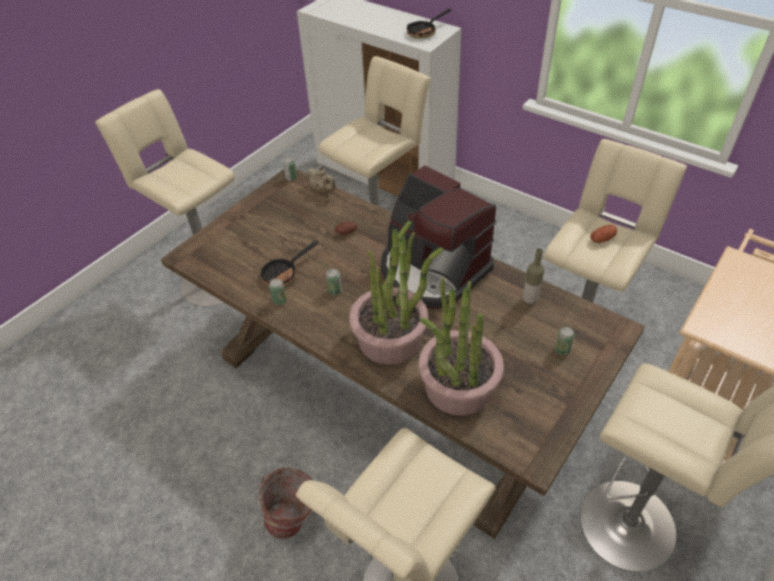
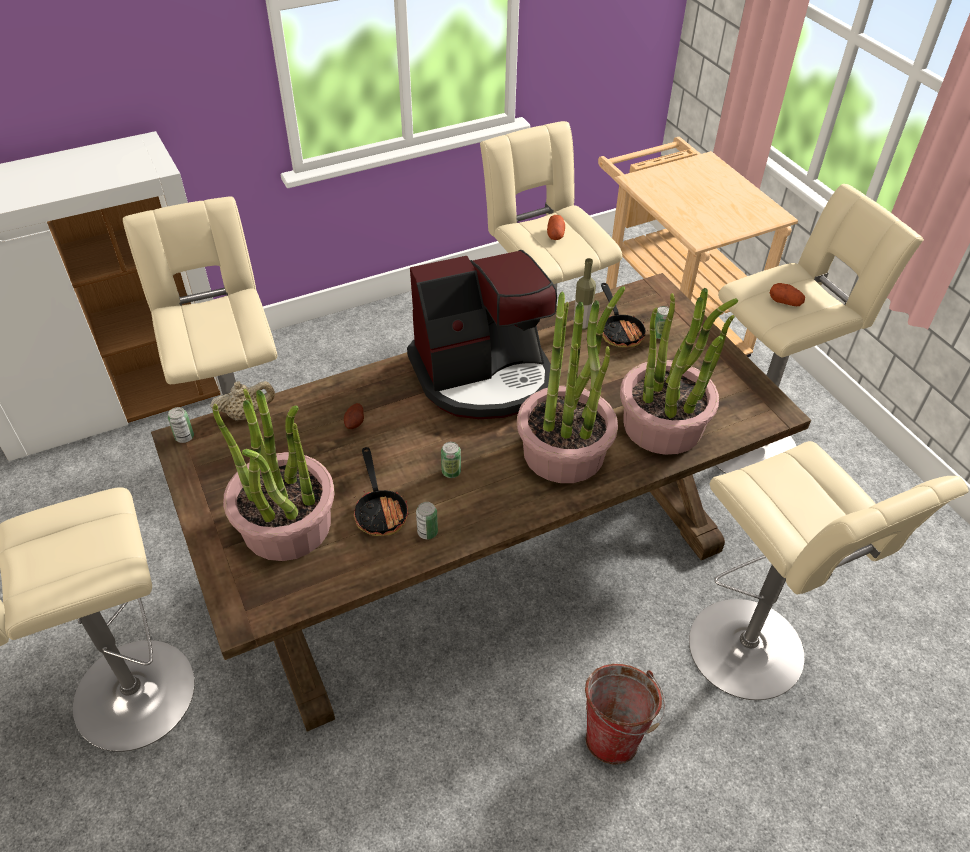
camera: 65 degrees left, 0 degrees up
frying pan [407,9,451,38] -> frying pan moved to [601,283,648,347]
none -> potted plant [213,388,334,561]
none -> potato [770,283,805,306]

